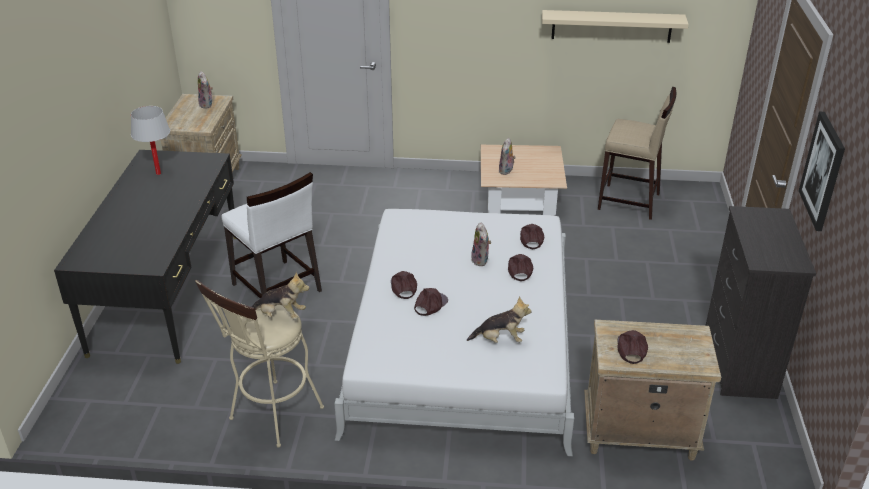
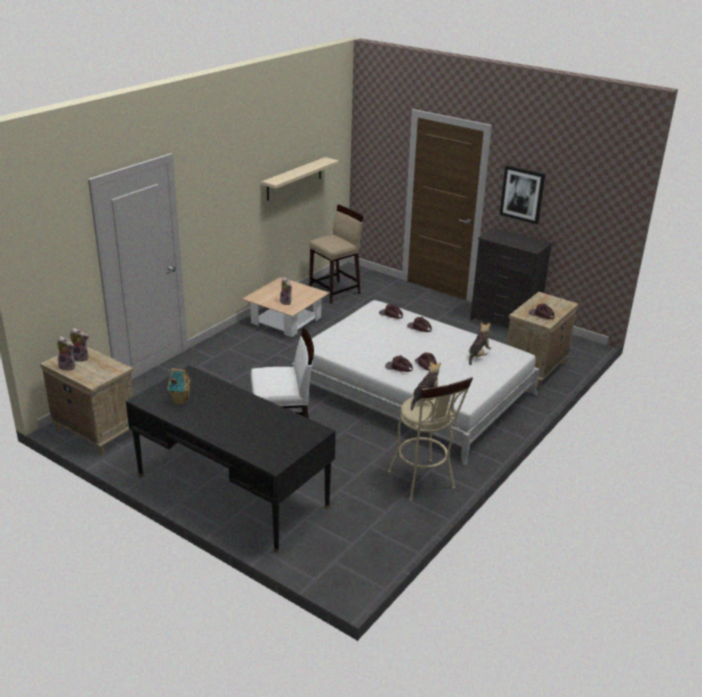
camera: 60 degrees left, 5 degrees down
white table lamp [131,106,170,175] -> toy house [167,369,192,405]
plush toy [470,222,491,266] -> plush toy moved to [57,336,75,371]

